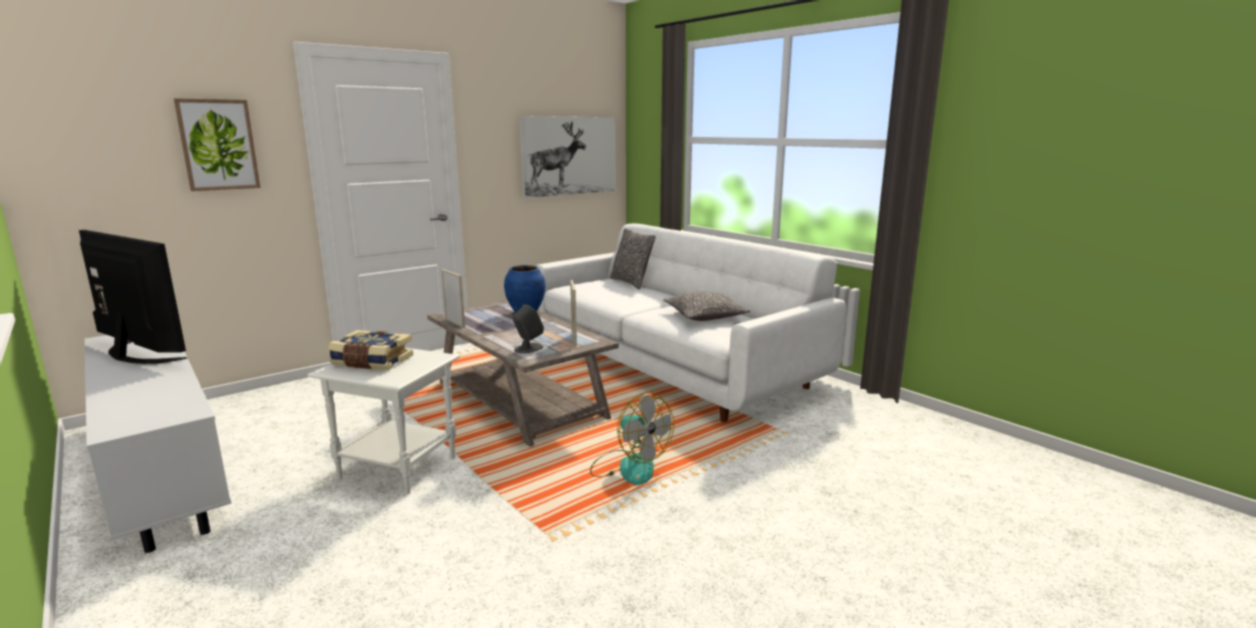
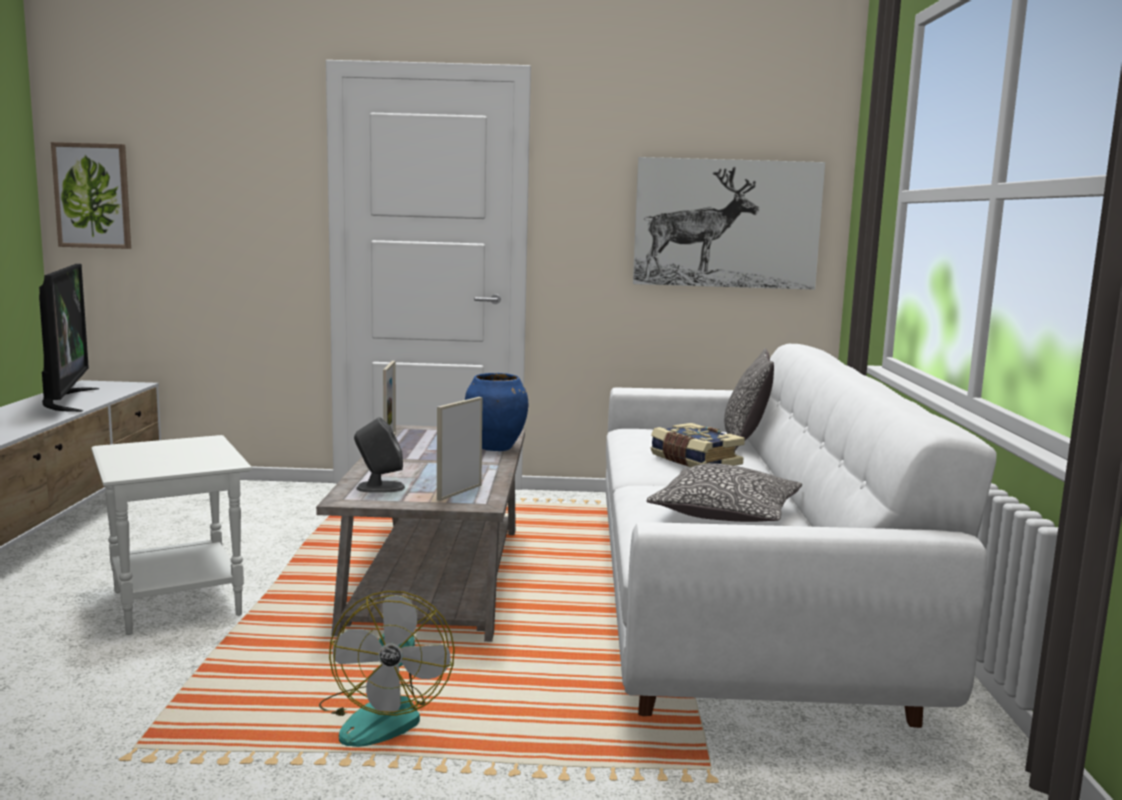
camera: 40 degrees right, 5 degrees down
picture [174,98,260,191] -> picture moved to [51,142,131,249]
book [328,330,413,370] -> book moved to [651,423,745,467]

